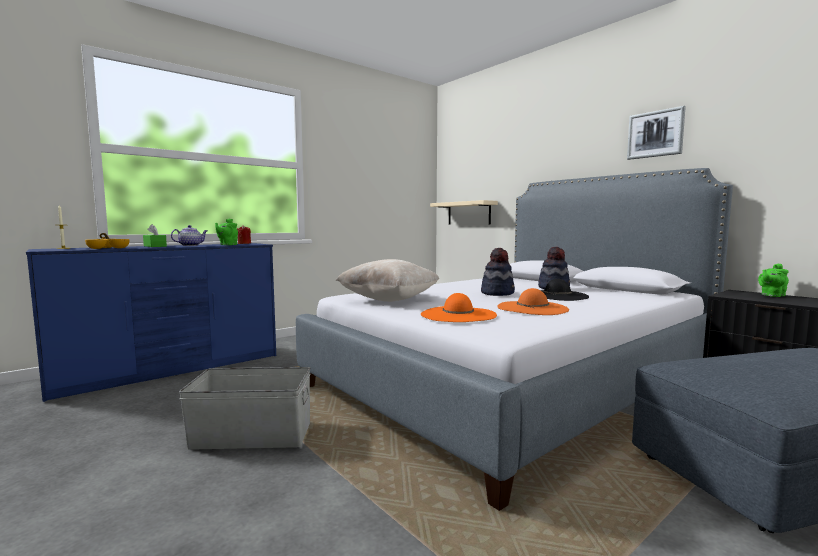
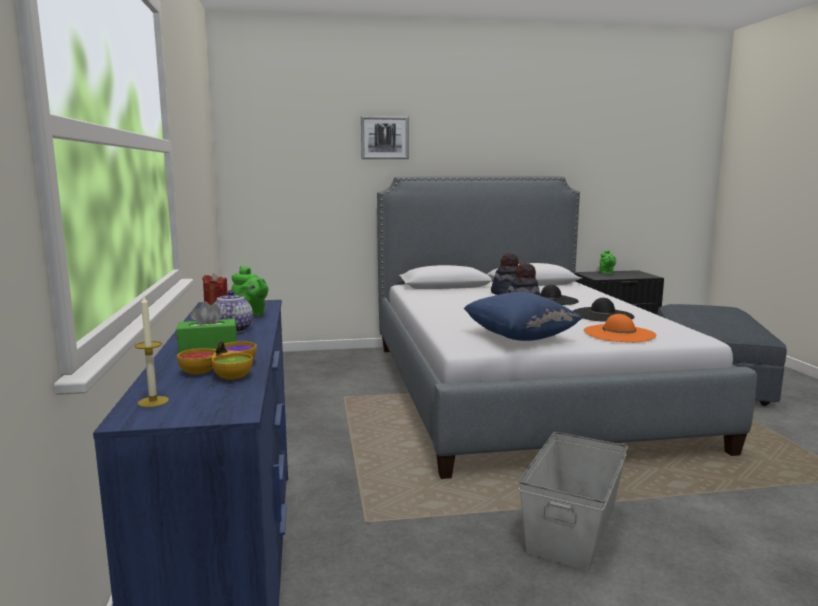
camera: 60 degrees left, 5 degrees up
beige pillow [336,259,439,302] -> blue pillow [464,292,582,341]
beige shelf [430,200,498,224] -> none
orange hat [497,288,569,315] -> black hat [573,298,634,322]
picture [627,106,686,160] -> picture moved to [361,116,409,159]

